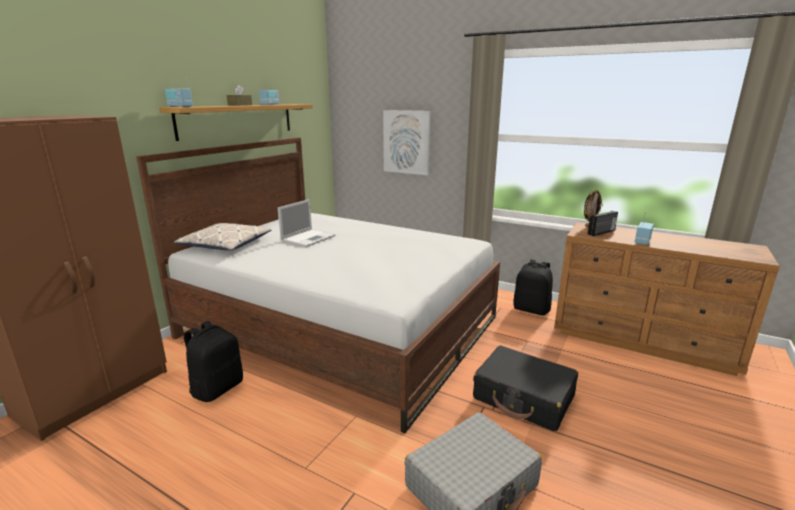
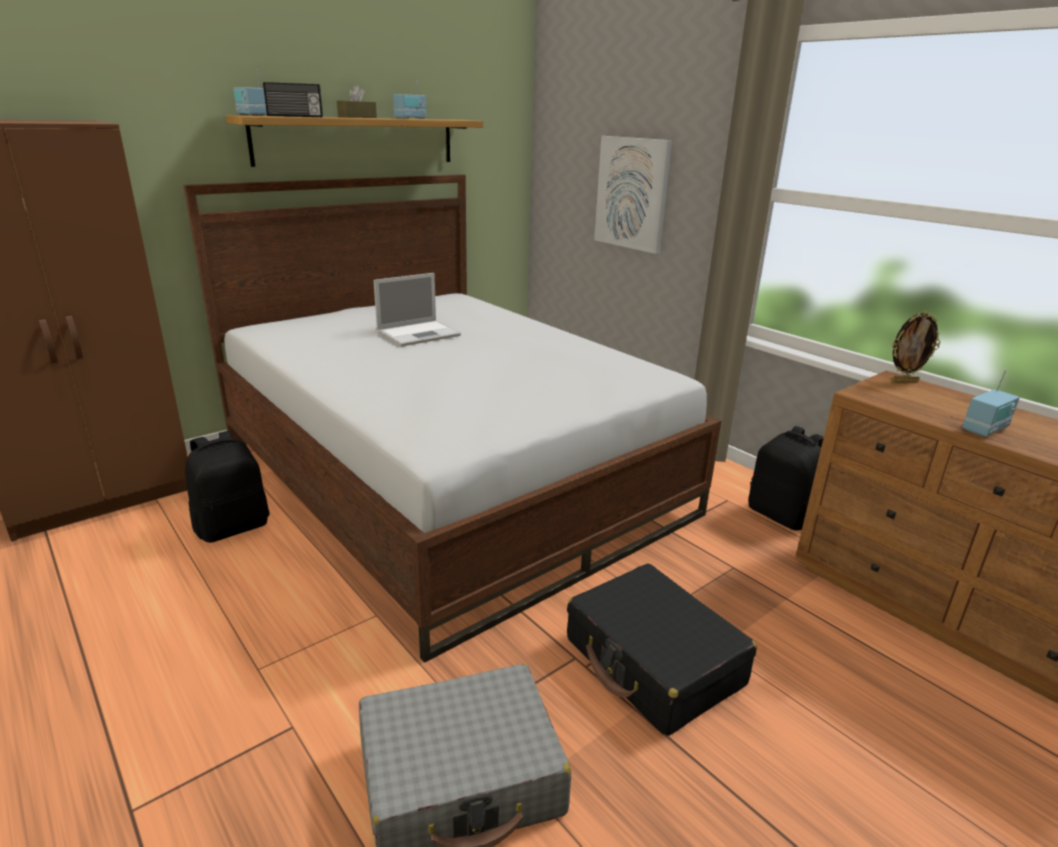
camera: 20 degrees right, 5 degrees up
pillow [174,223,271,250] -> none
radio [588,211,618,236] -> radio moved to [263,82,323,117]

